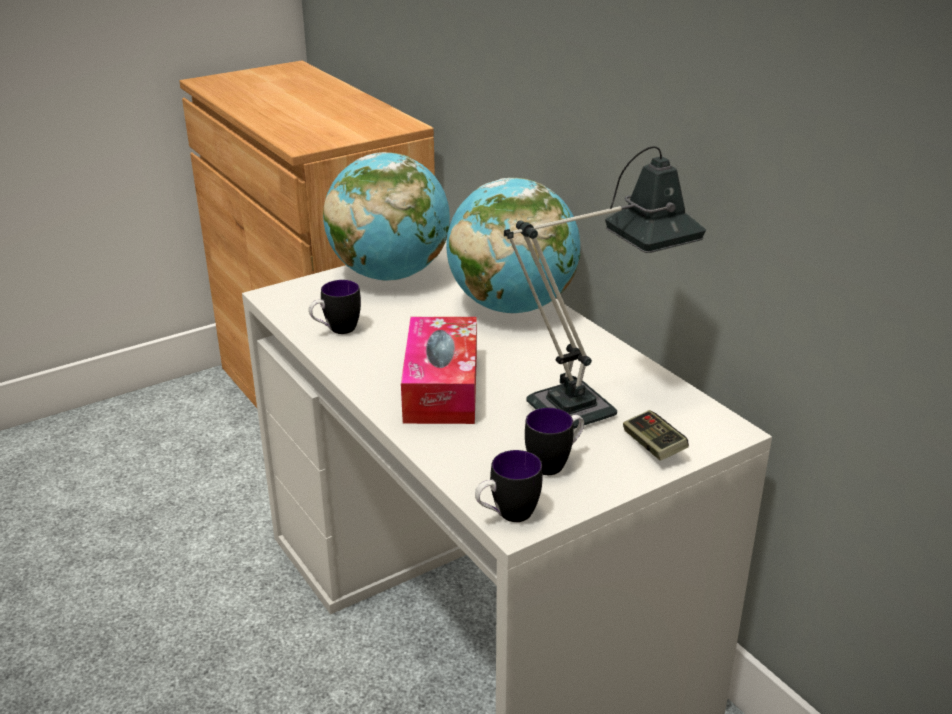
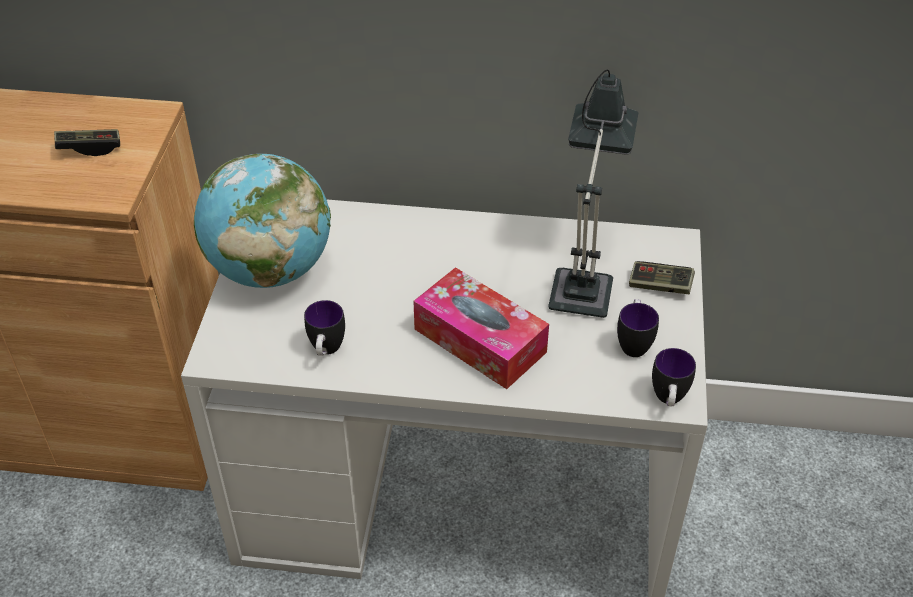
camera: 50 degrees left, 15 degrees up
globe [446,178,580,314] -> none
none -> game controller [54,129,120,156]

